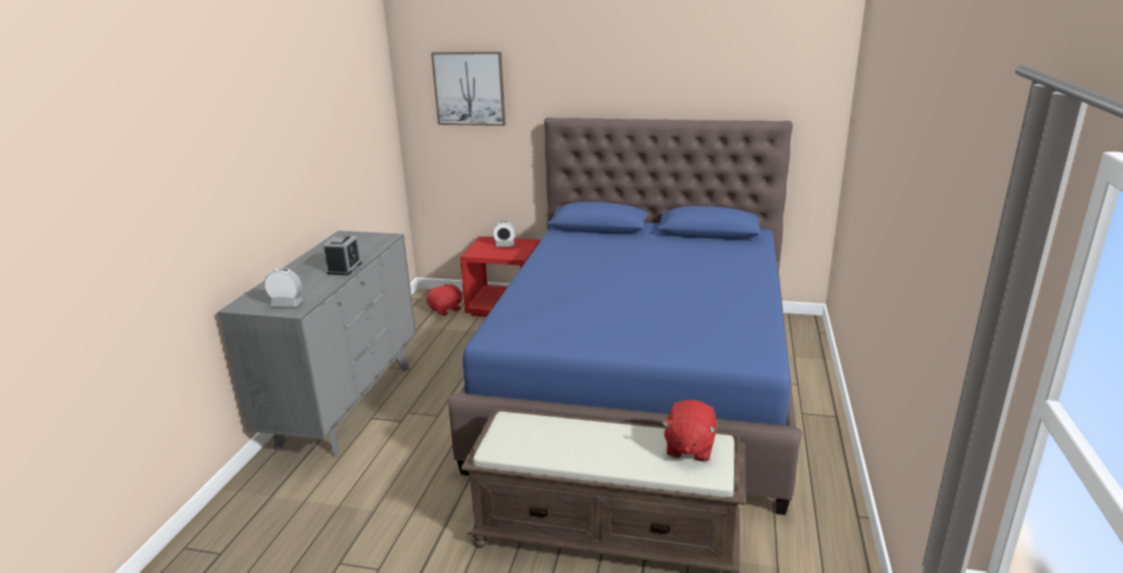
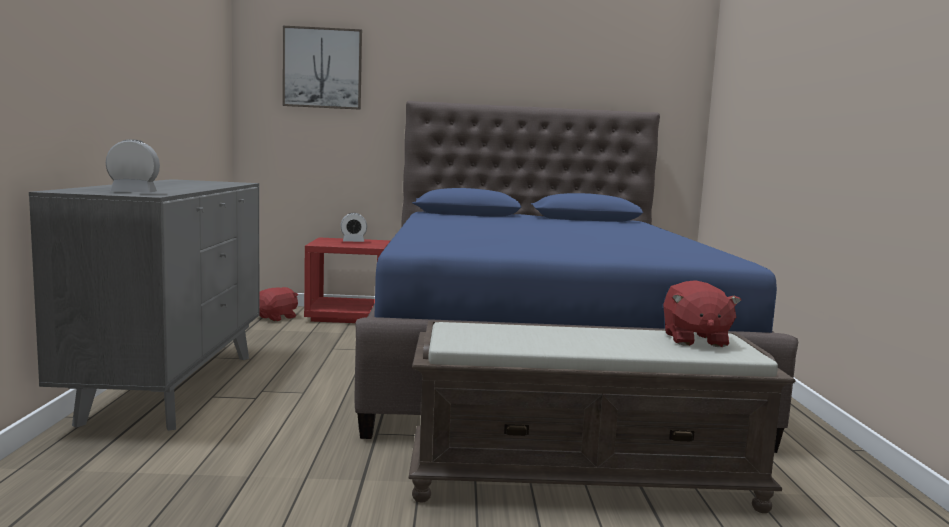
camera: 15 degrees left, 15 degrees down
alarm clock [323,236,362,275] -> none

